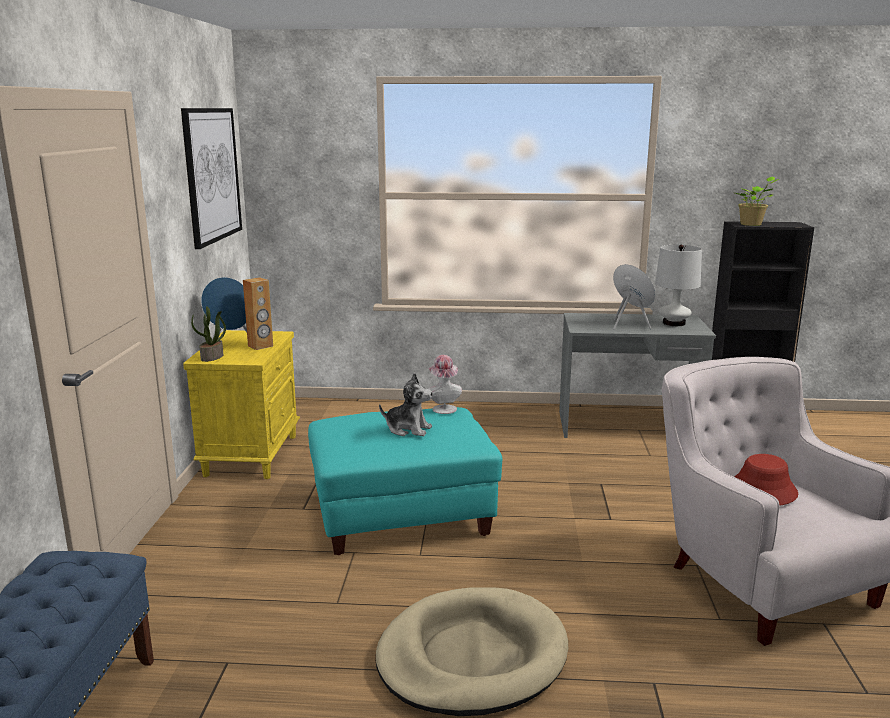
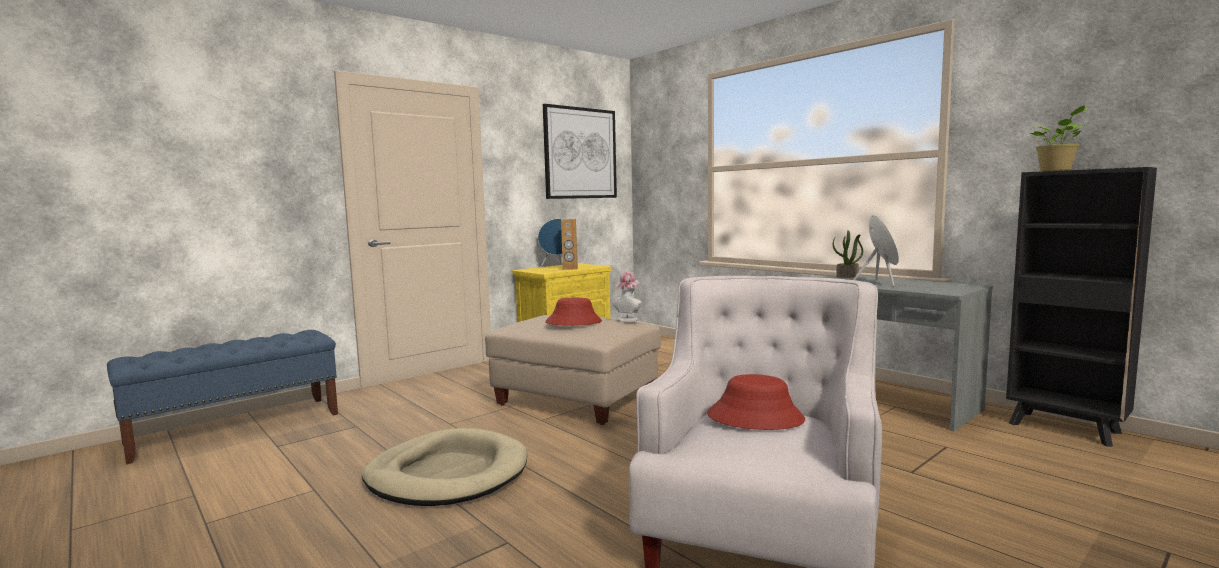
camera: 45 degrees right, 10 degrees down
potted plant [191,306,226,362] -> potted plant moved to [833,230,863,278]
turquoise ottoman [308,407,502,555] -> beige ottoman [485,315,661,425]
plush toy [379,373,433,436] -> red hat [545,298,602,326]
white table lamp [655,245,702,326] -> none

